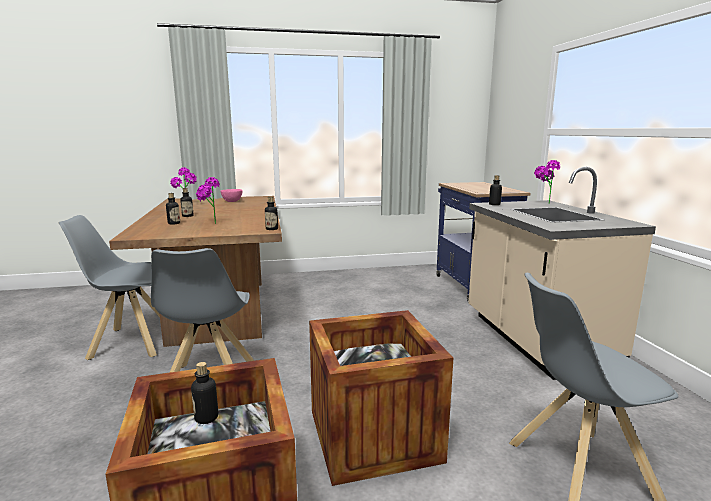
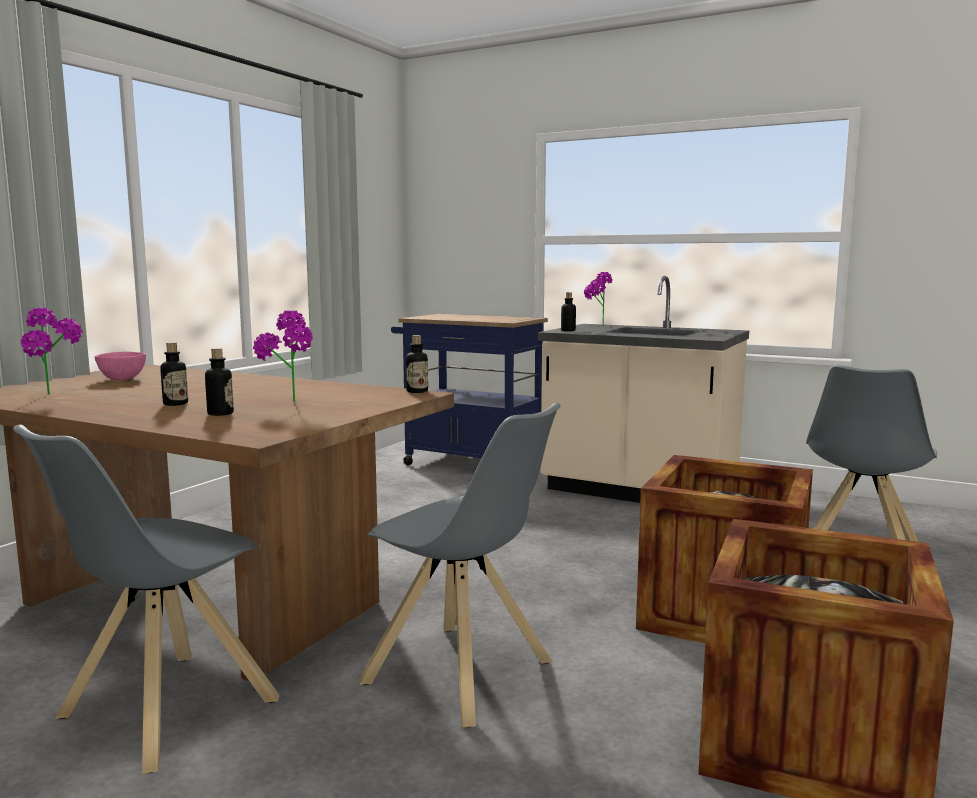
camera: 50 degrees left, 5 degrees down
bottle [191,362,218,424] -> none

